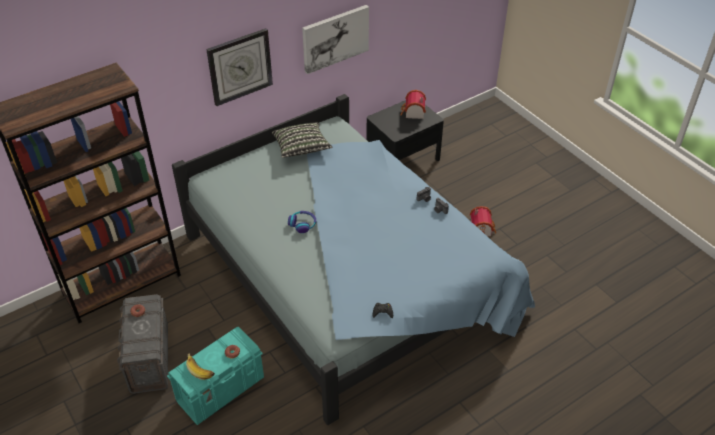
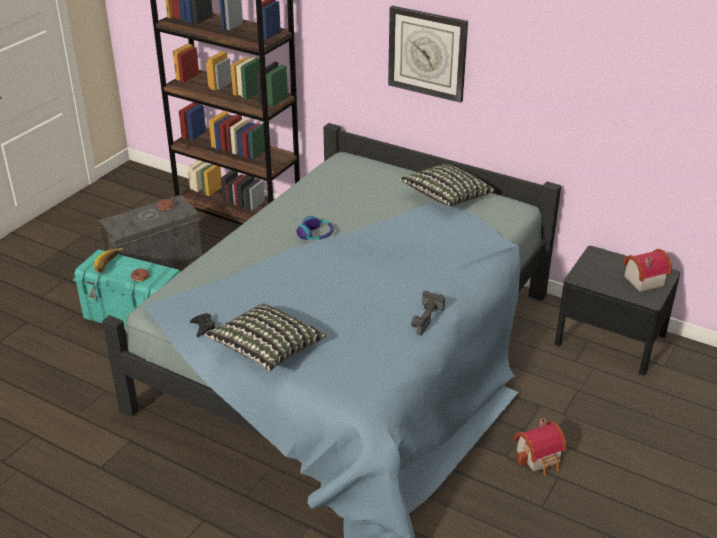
camera: 65 degrees right, 10 degrees down
picture [302,5,369,74] -> none
none -> pillow [205,303,326,371]

